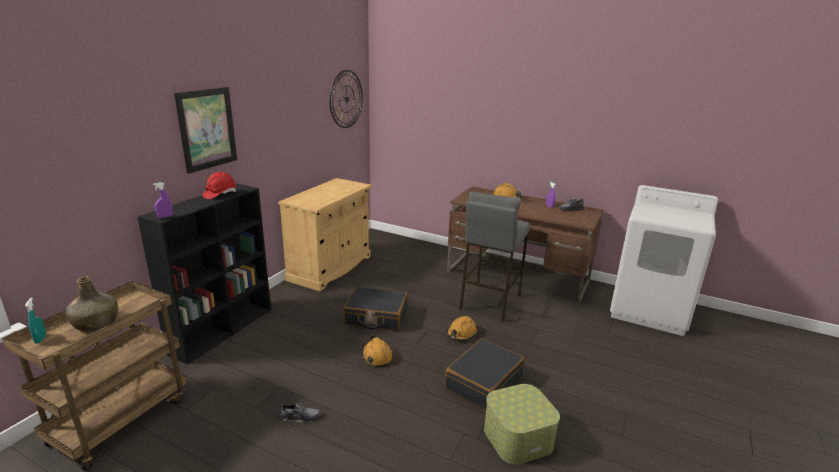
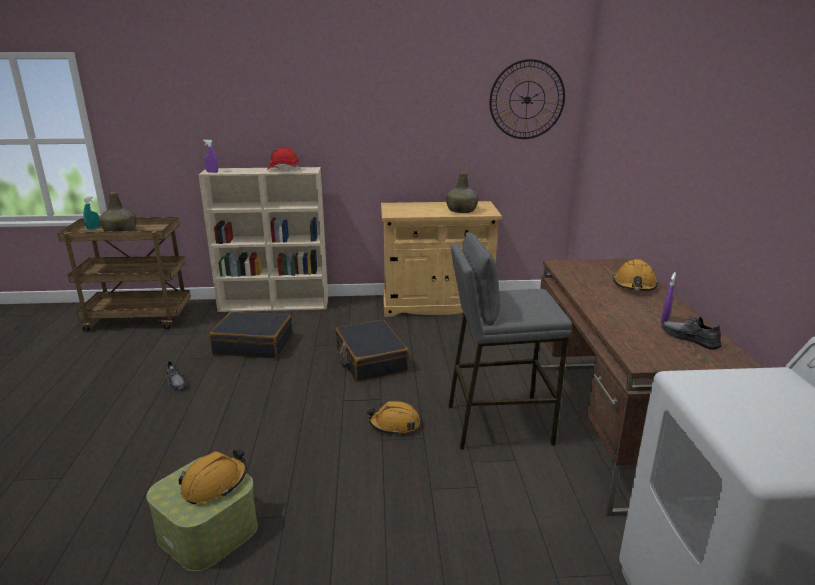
camera: 60 degrees right, 0 degrees up
black bookcase [137,184,271,364] -> beige bookcase [199,167,328,312]
picture [174,87,237,174] -> none
orange hard hat [362,335,393,367] -> orange hard hat moved to [179,449,247,504]
black suitcase [445,339,525,410] -> black suitcase moved to [209,312,293,358]
none -> green bottle [446,172,478,213]

